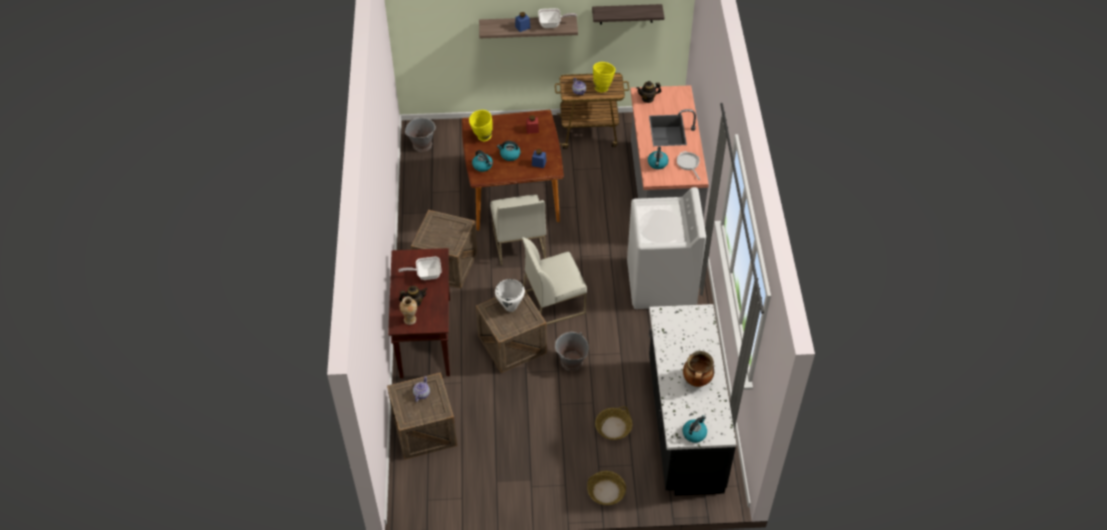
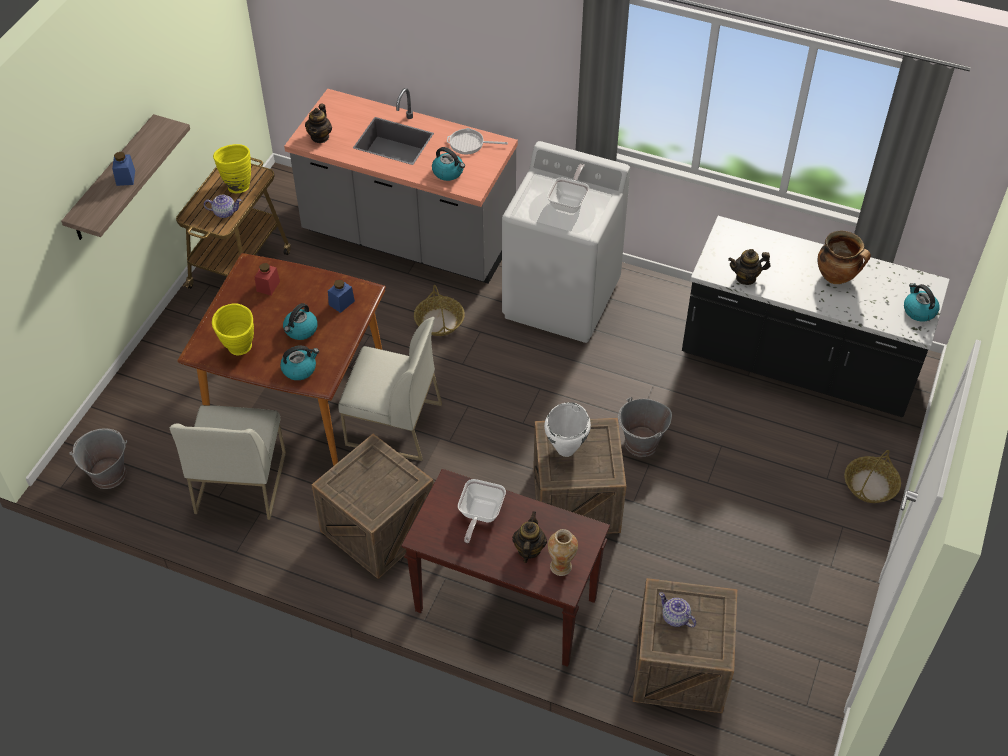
camera: 65 degrees left, 0 degrees up
white chair [522,237,587,325] -> white chair moved to [170,405,286,520]
frying pan [538,8,577,28] -> frying pan moved to [547,164,589,213]
shelf [592,4,664,24] -> none
basket [595,406,632,440] -> basket moved to [414,285,465,336]
none -> teapot [728,249,770,285]

